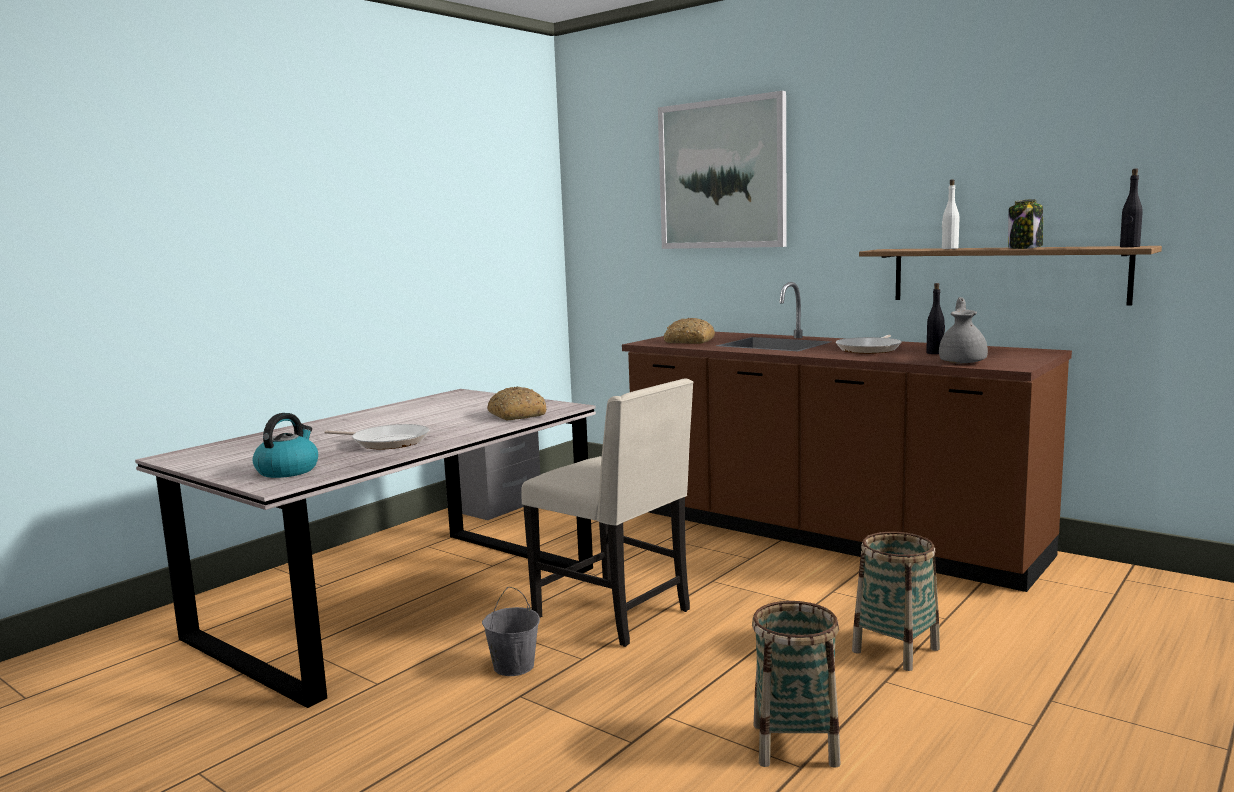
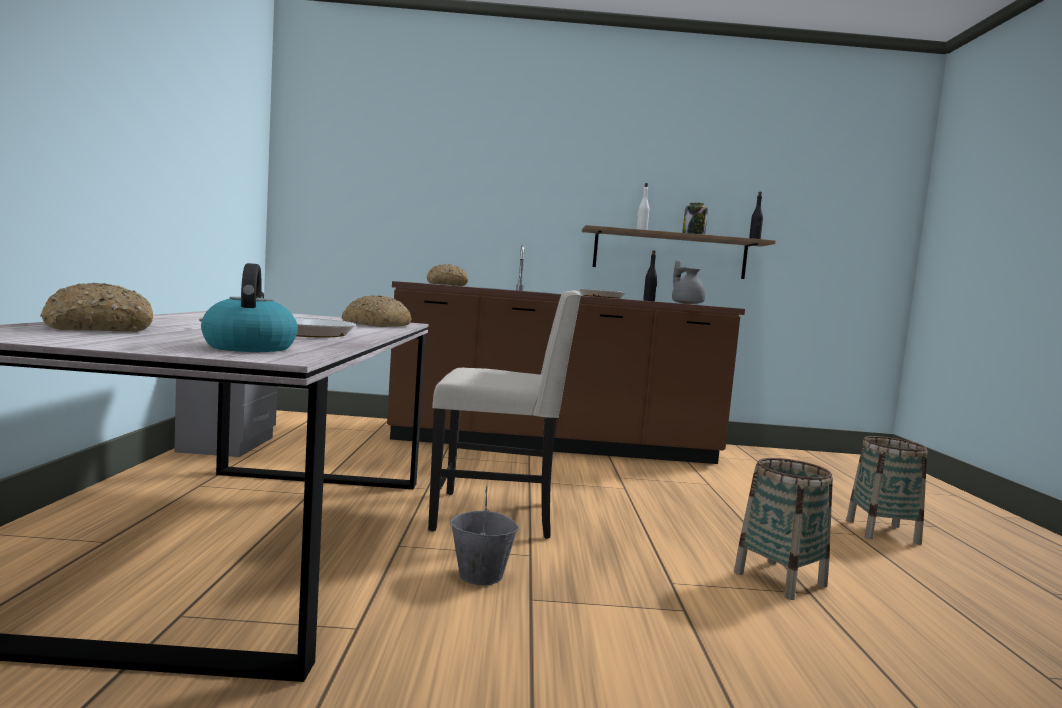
camera: 40 degrees left, 5 degrees down
picture [658,91,787,249] -> none
basket [852,532,940,671] -> basket moved to [846,436,928,545]
none -> bread [40,283,153,332]

